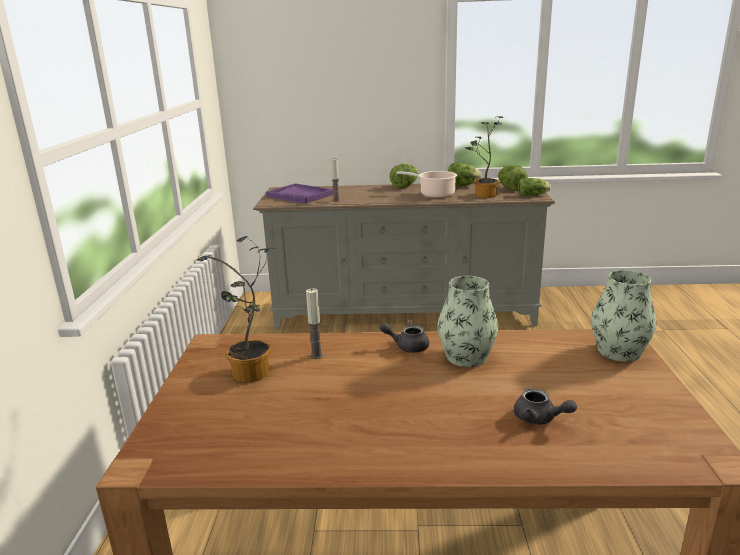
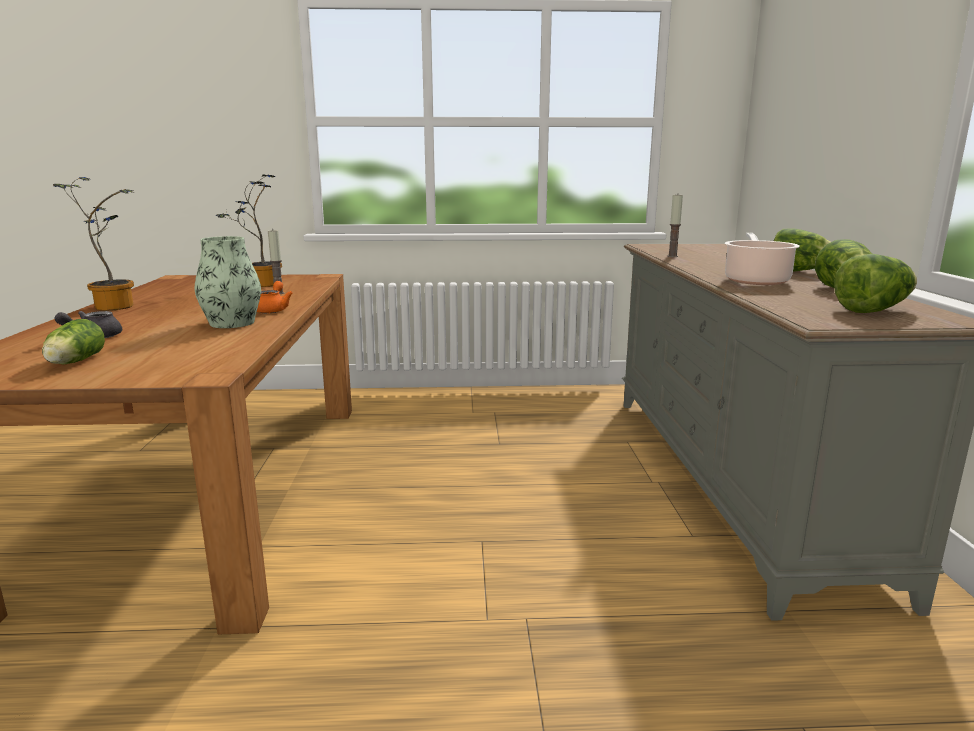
camera: 85 degrees right, 5 degrees down
purple tray [266,183,333,204] -> none
grey teapot [380,320,429,353] -> orange teapot [257,281,293,313]
potted plant [465,116,504,198] -> potted plant moved to [53,177,134,311]
lettuce [518,178,551,196] -> lettuce moved to [42,319,105,364]
vase [591,270,657,362] -> none

